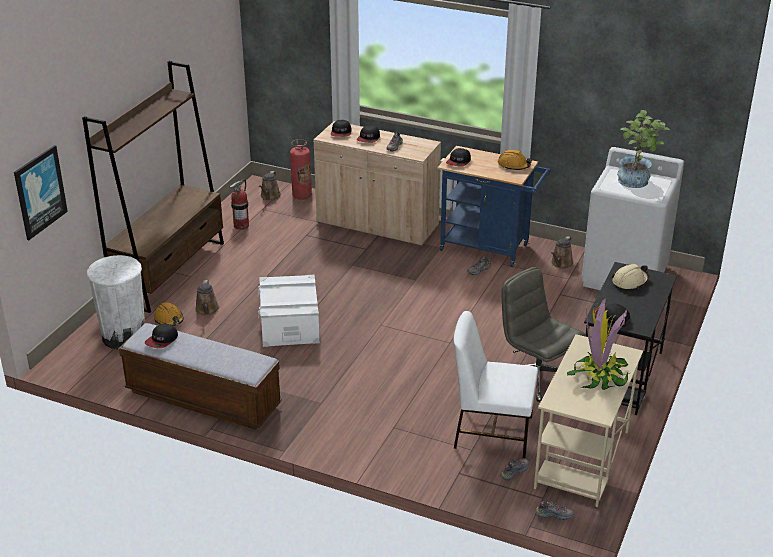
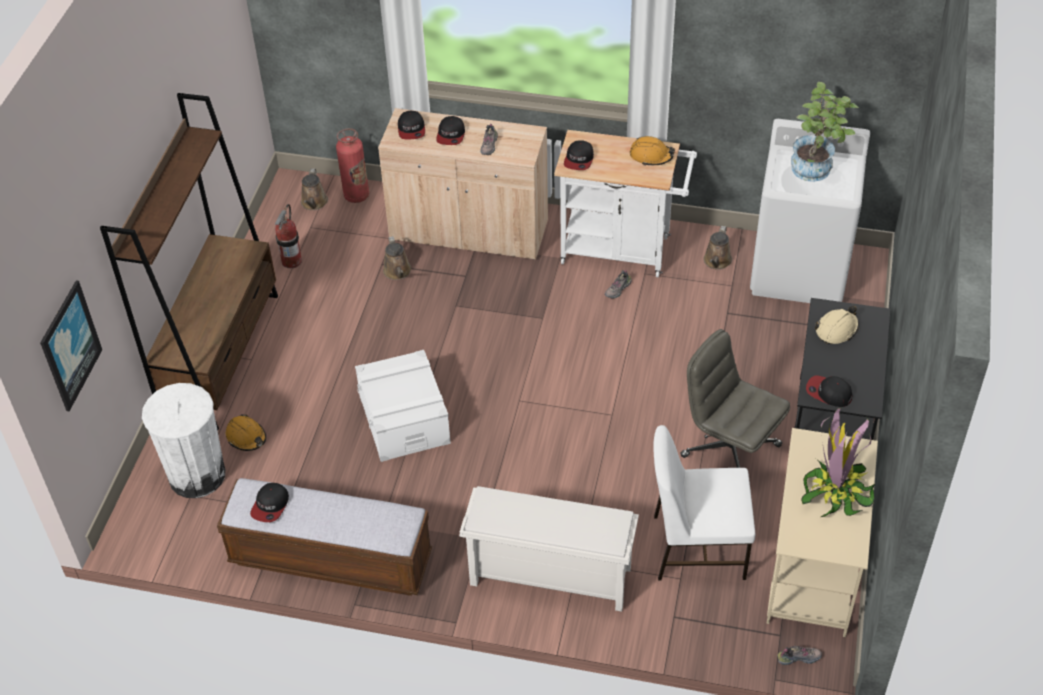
camera: 10 degrees left, 15 degrees up
brown watering can [195,280,219,315] -> brown watering can moved to [383,236,411,280]
blue cart [437,146,551,267] -> white cart [554,130,697,277]
shoe [500,459,529,480] -> none
none -> white shoe rack [459,486,639,612]

